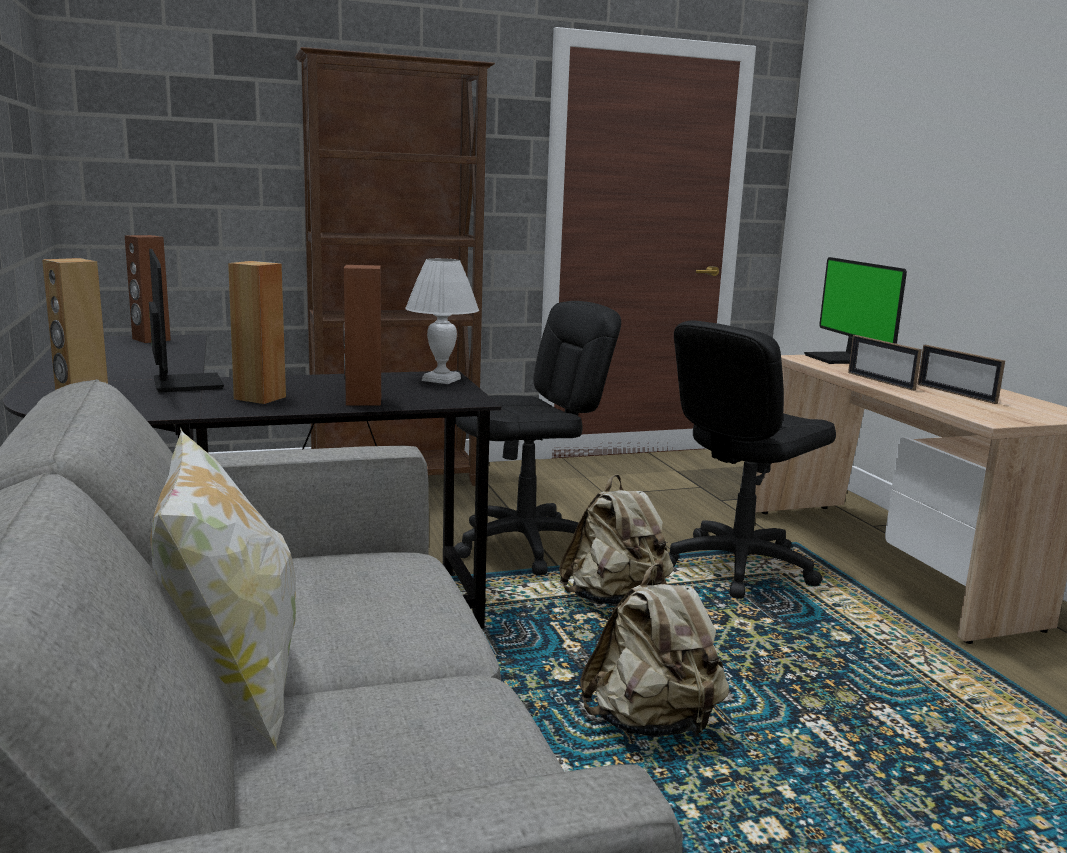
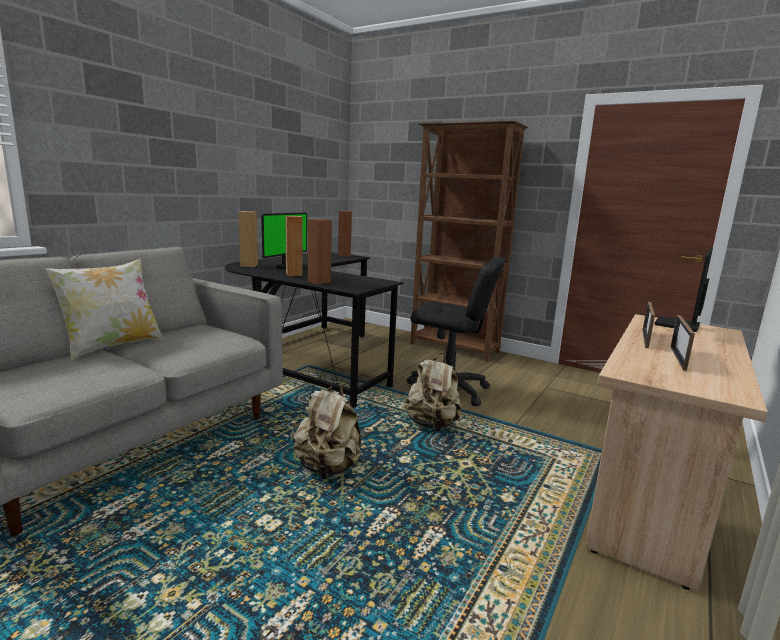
camera: 50 degrees right, 0 degrees up
white table lamp [405,258,479,384] -> none
black office chair [668,321,836,599] -> none

